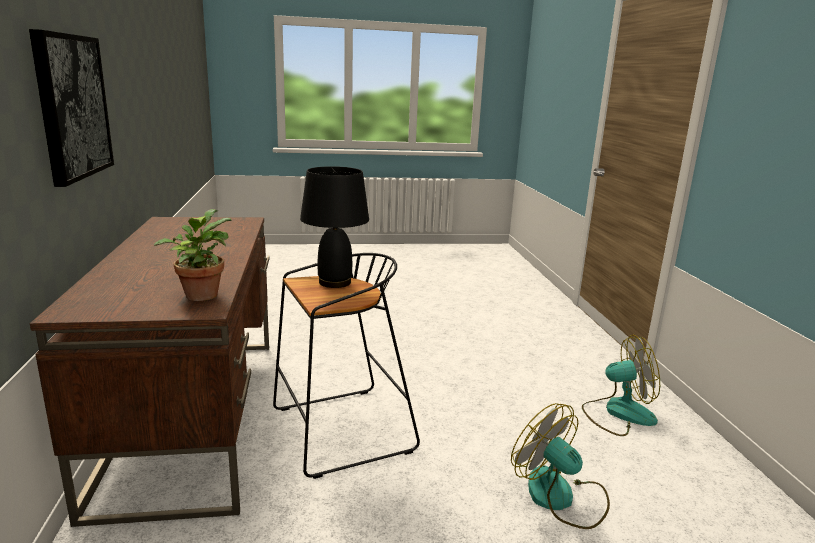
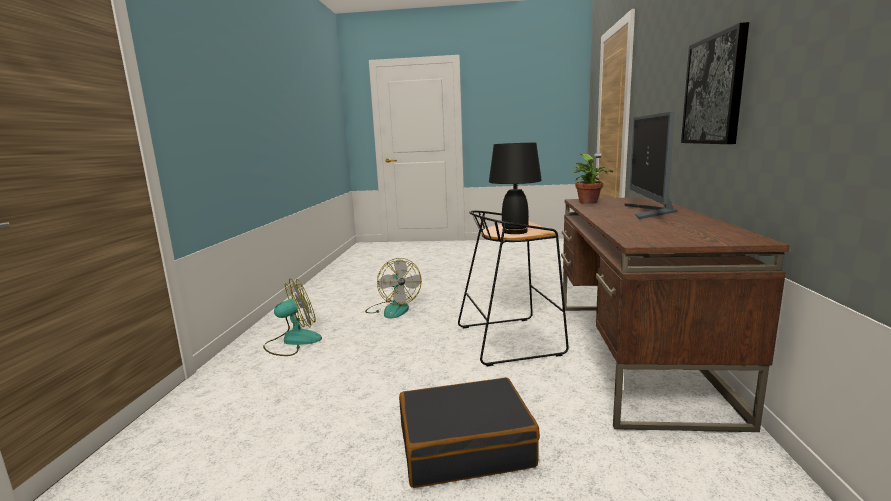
camera: 165 degrees left, 5 degrees down
fan [582,335,660,436] -> fan turned 135 degrees clockwise [263,278,322,356]
none -> black suitcase [399,377,540,488]
none -> monitor [624,112,677,219]

